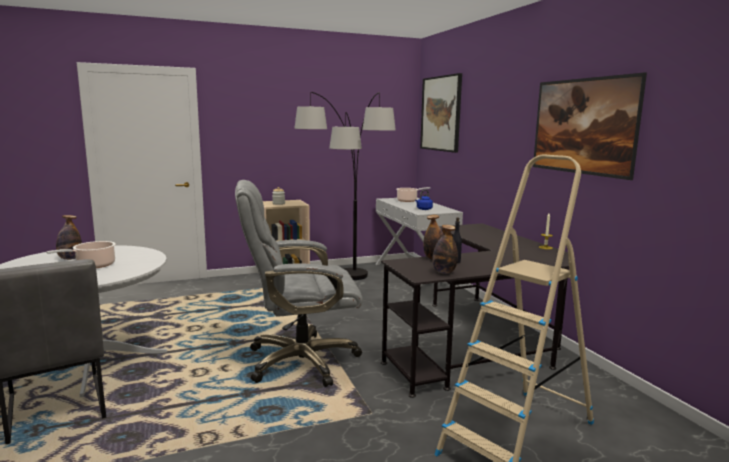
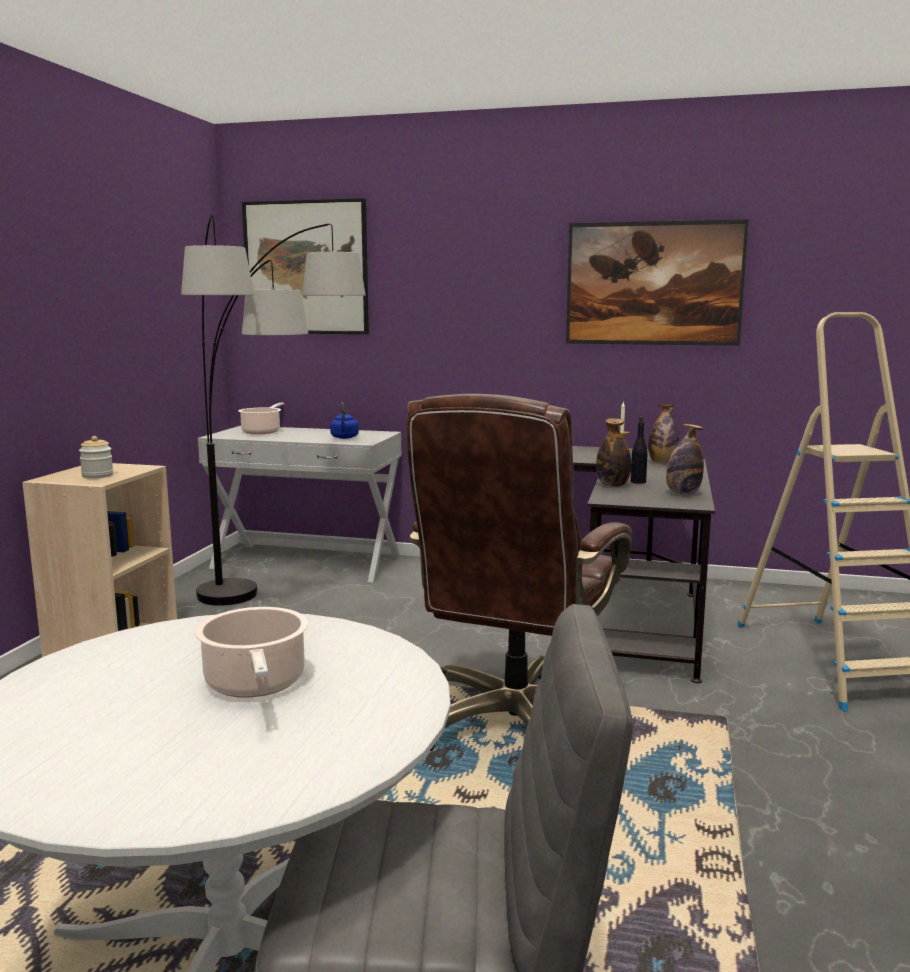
camera: 55 degrees left, 0 degrees up
bottle [56,215,82,260] -> bottle moved to [648,404,679,463]
grey office chair [235,180,363,387] -> brown office chair [406,394,632,751]

